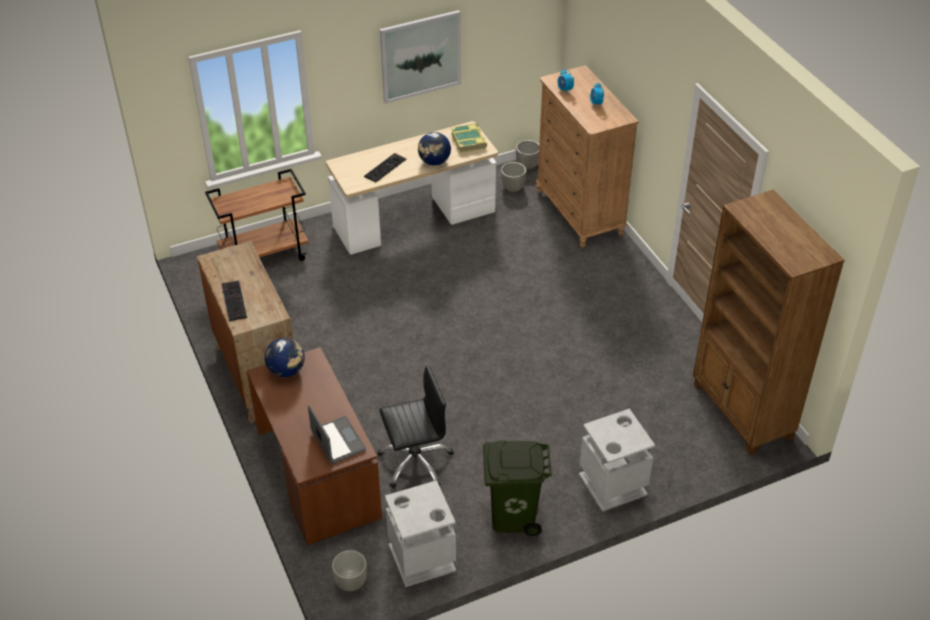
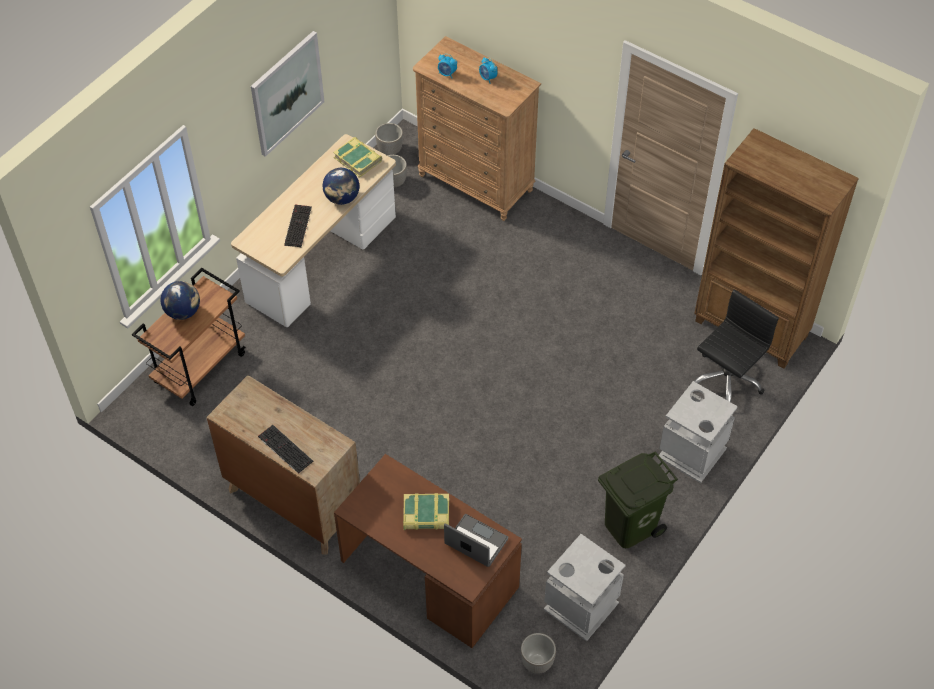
camera: 30 degrees left, 10 degrees up
globe [265,338,304,377] -> globe moved to [160,281,200,320]
black office chair [378,365,454,488] -> black office chair moved to [689,289,779,402]
none -> book [403,493,449,530]

